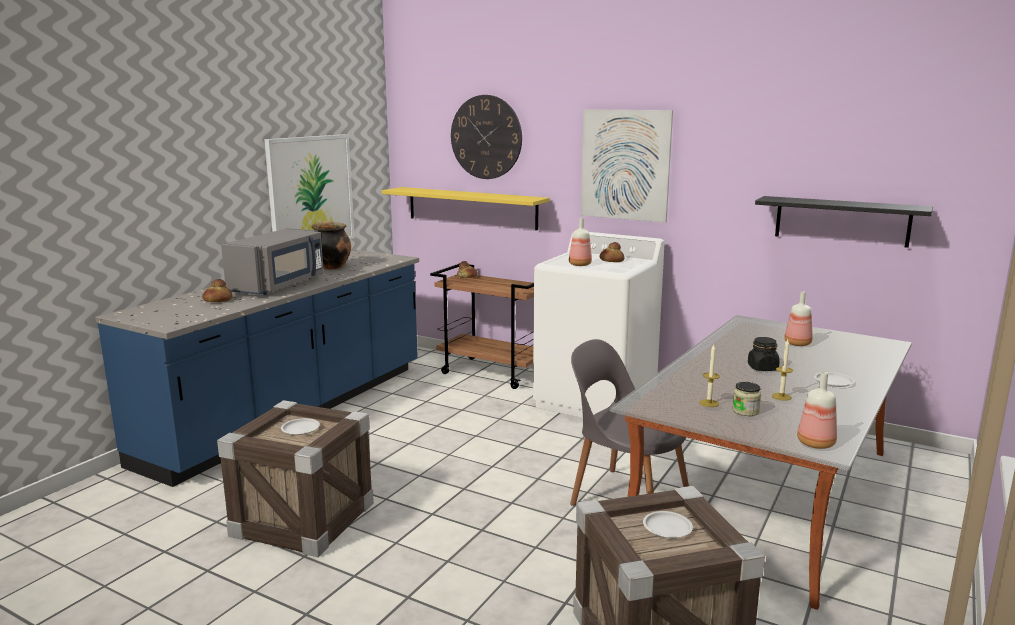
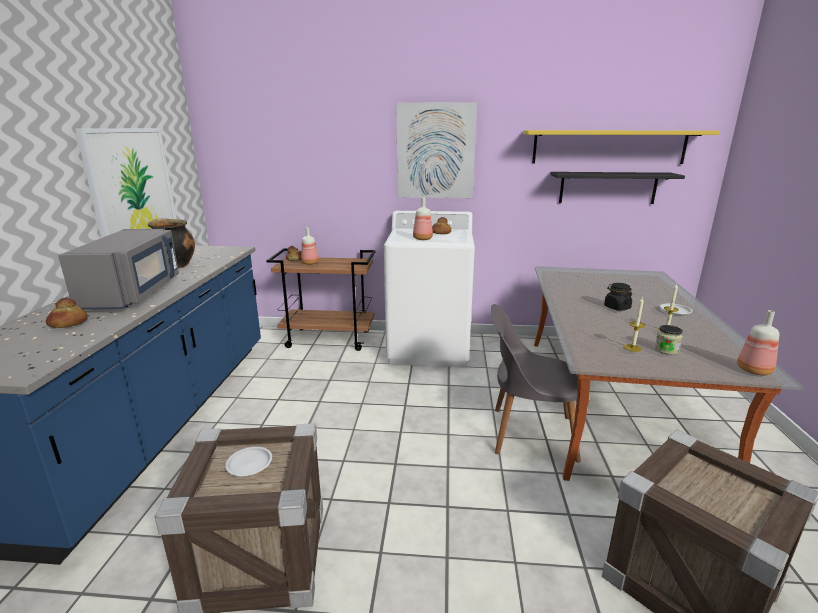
camera: 25 degrees left, 5 degrees up
yellow shelf [382,187,550,230] -> yellow shelf moved to [523,130,720,164]
wall clock [451,95,522,179] -> none
white plate [643,511,693,538] -> none
bottle [784,291,813,346] -> bottle moved to [301,227,319,265]

